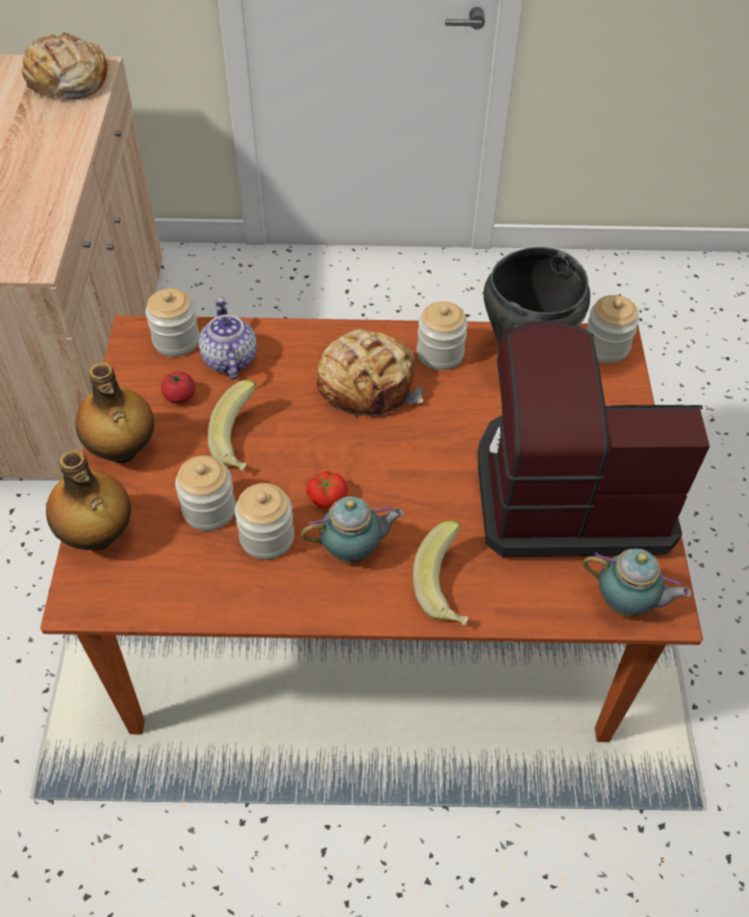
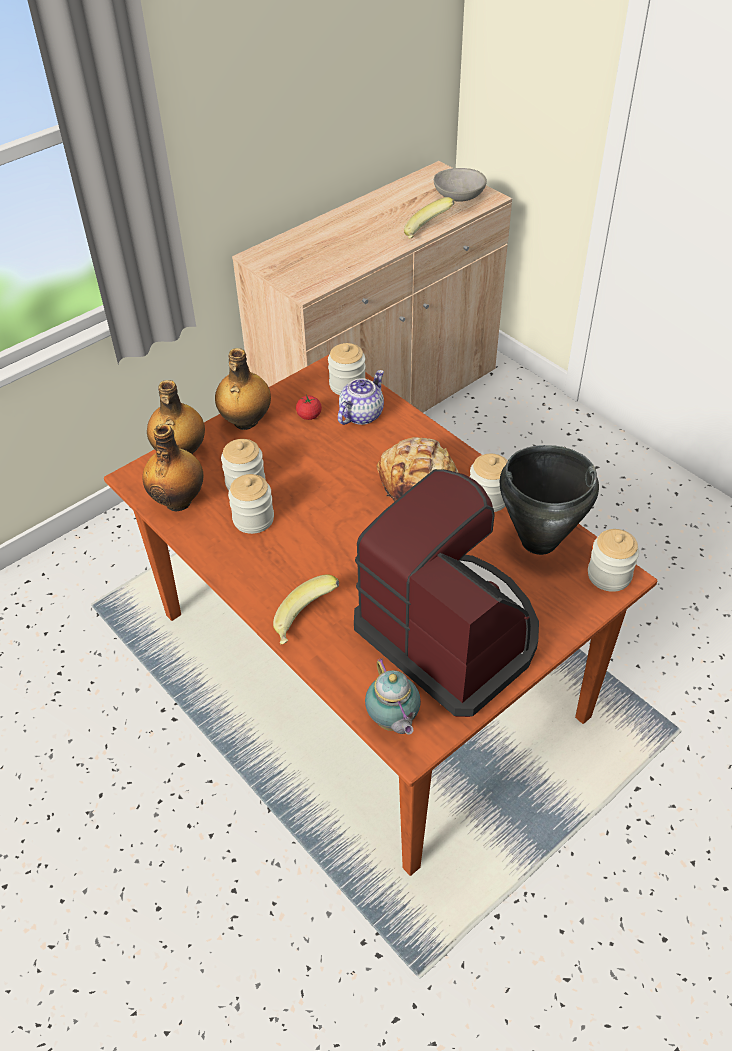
camera: 50 degrees right, 5 degrees down
bread [22,32,108,100] -> grey bowl [434,168,487,202]
banana [207,380,257,471] -> banana moved to [404,197,455,239]
teapot [301,496,404,564] -> none
tomato [306,471,348,508] -> none
none -> bottle [143,424,203,512]

